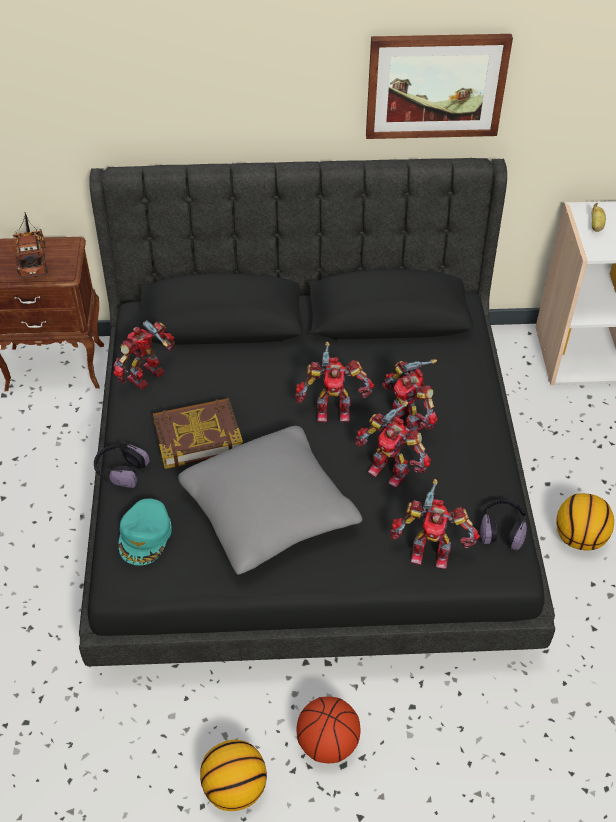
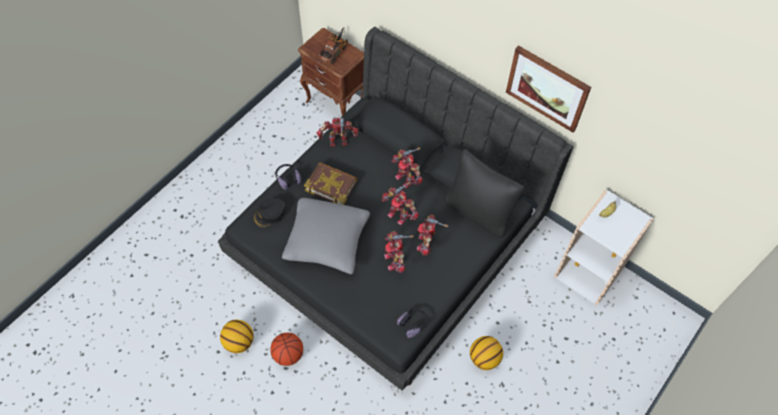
camera: 40 degrees right, 10 degrees up
turquoise cap [119,499,172,565] -> black cap [253,198,285,228]
toy robot [390,479,480,569] -> toy robot moved to [391,147,423,189]
none -> black pillow [444,149,525,238]

